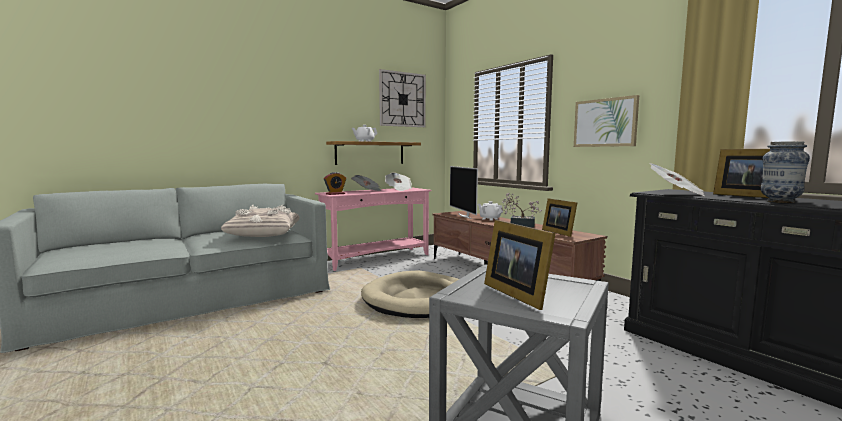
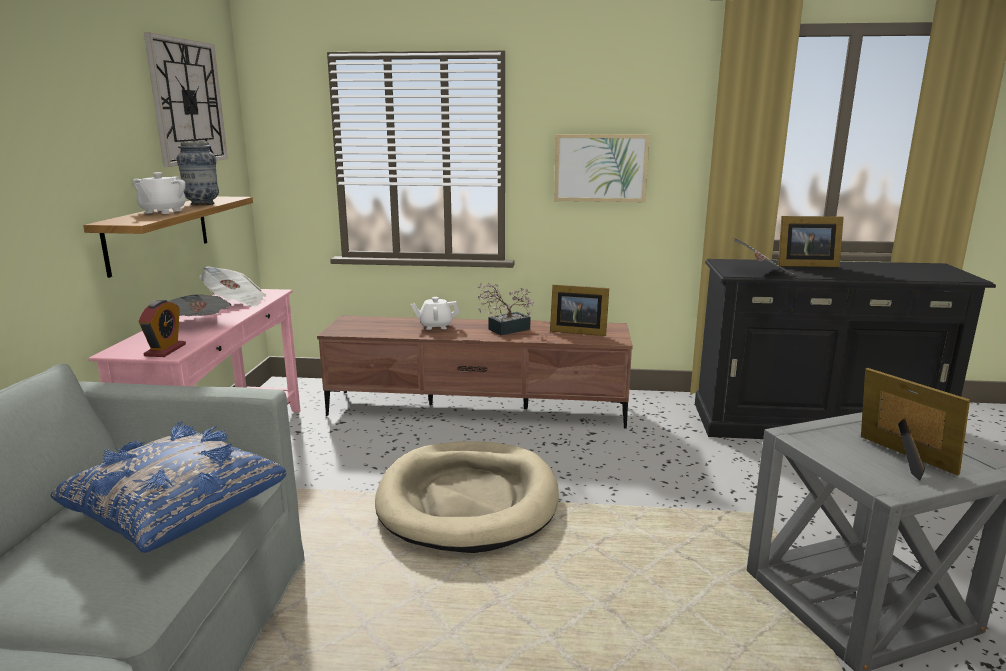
camera: 50 degrees left, 10 degrees up
beige pillow [221,204,300,237] -> blue pillow [51,422,286,553]
television [450,166,478,219] -> none
picture frame [484,220,556,310] -> picture frame turned 135 degrees counterclockwise [861,368,970,480]
vase [760,141,810,203] -> vase moved to [176,141,219,206]

